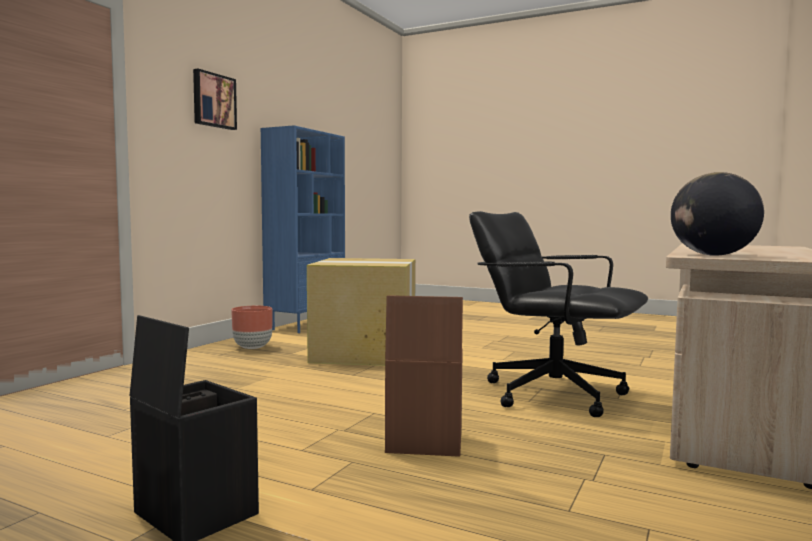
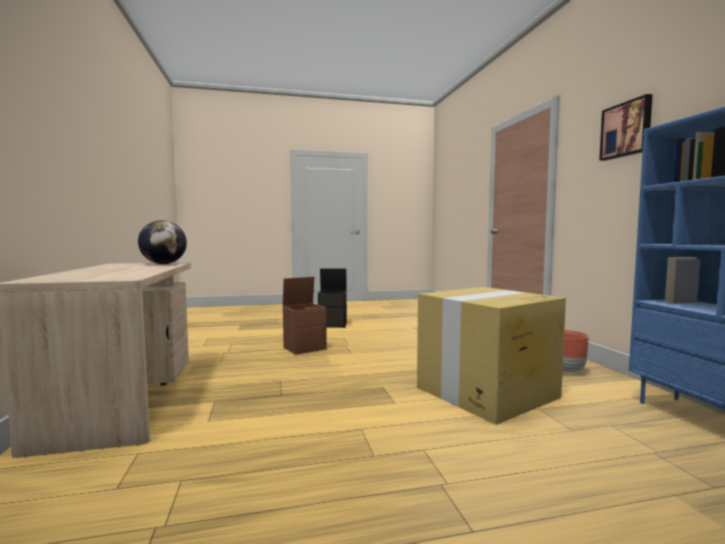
camera: 140 degrees right, 0 degrees up
black office chair [469,211,648,417] -> none

